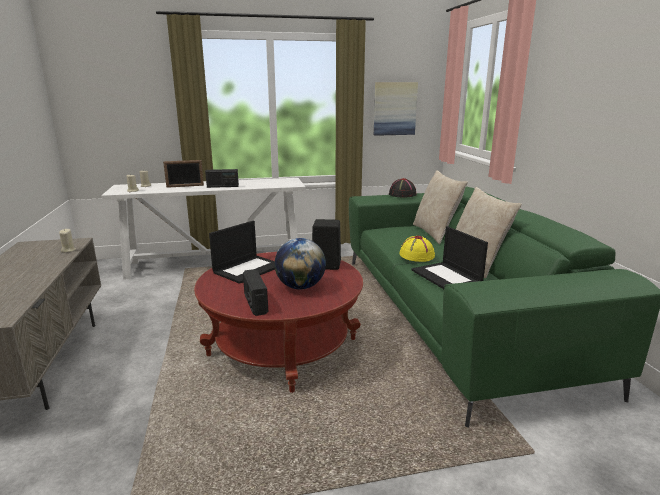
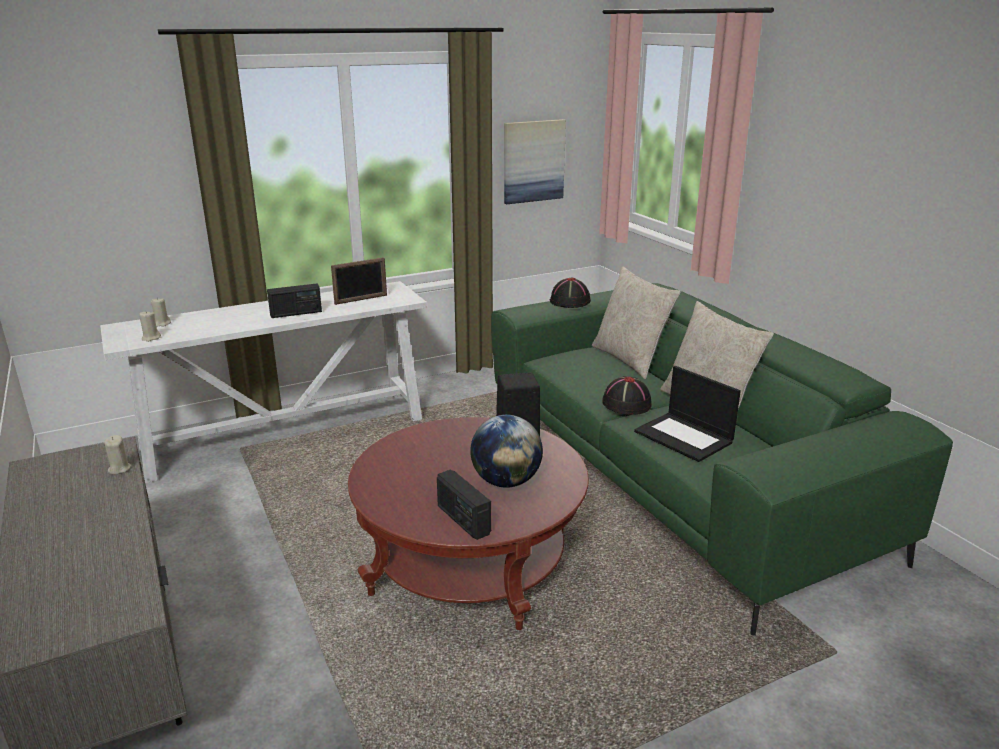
camera: 15 degrees left, 5 degrees up
picture frame [163,160,204,188] -> picture frame moved to [331,257,387,305]
laptop [209,221,275,284] -> none
yellow hat [399,236,435,262] -> black hat [602,376,652,415]

